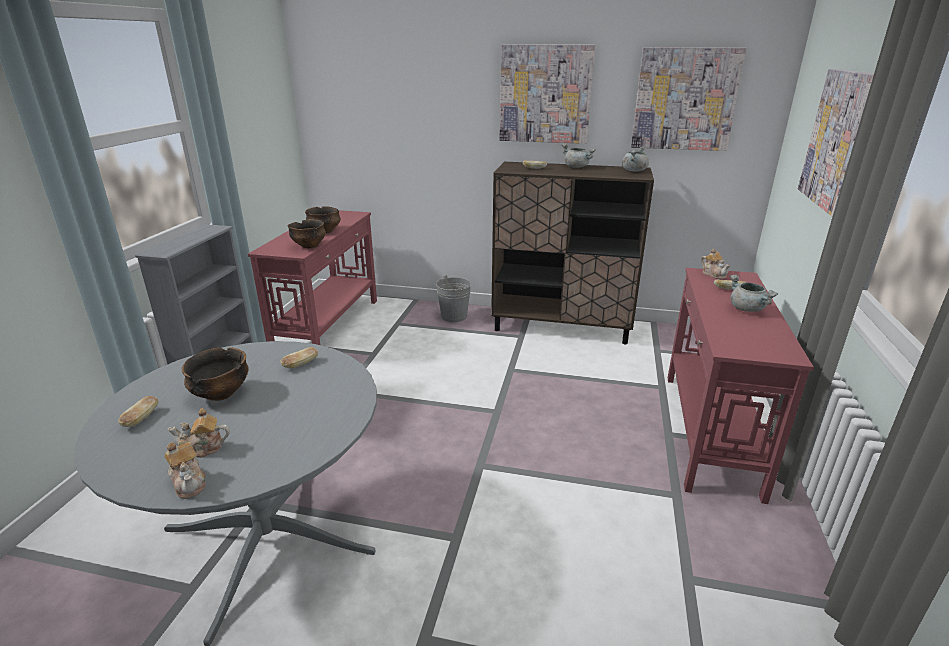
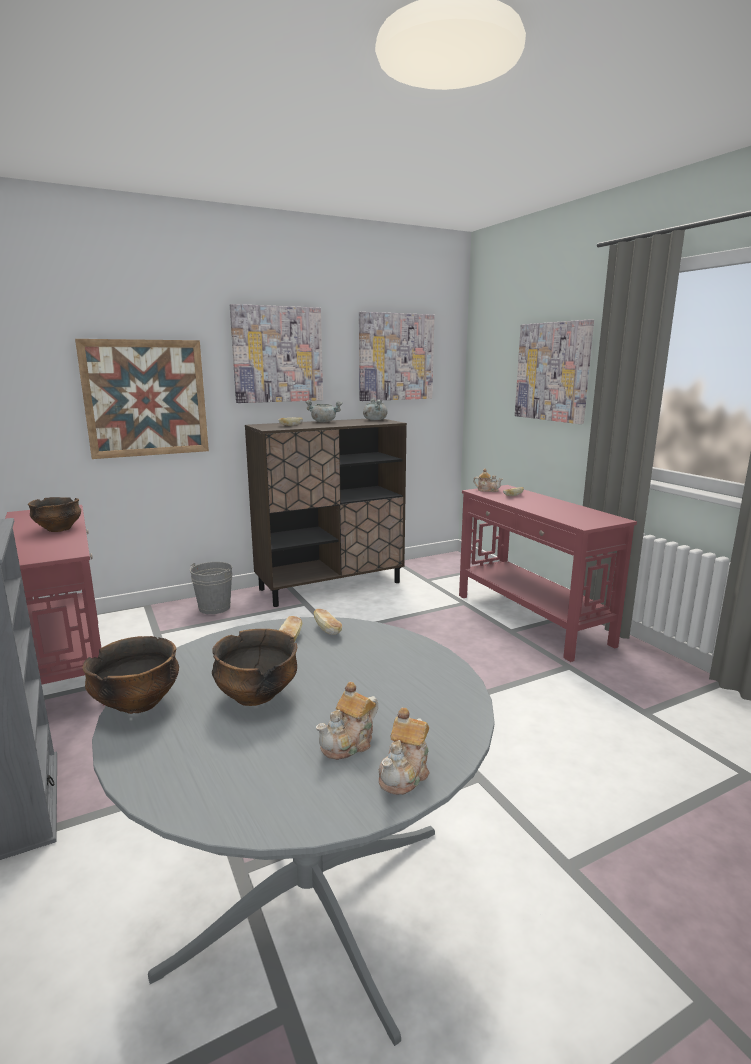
camera: 40 degrees left, 10 degrees down
bread [118,396,159,427] -> bread moved to [314,609,342,635]
teapot [164,442,206,499] -> teapot turned 105 degrees clockwise [379,708,430,795]
bowl [288,219,326,249] -> bowl moved to [82,636,179,714]
grey cooking pot [730,275,778,312] -> none
none -> picture [75,339,209,459]

